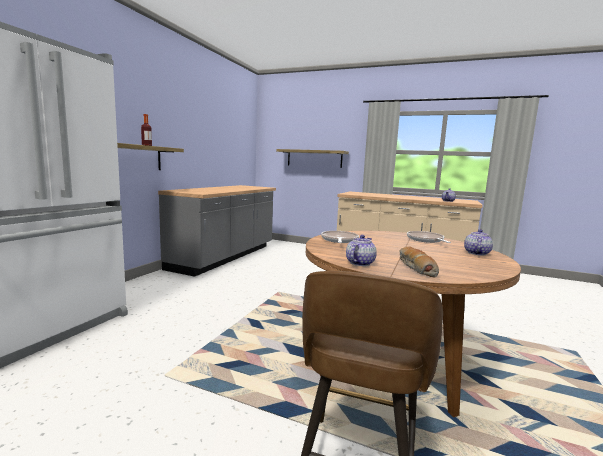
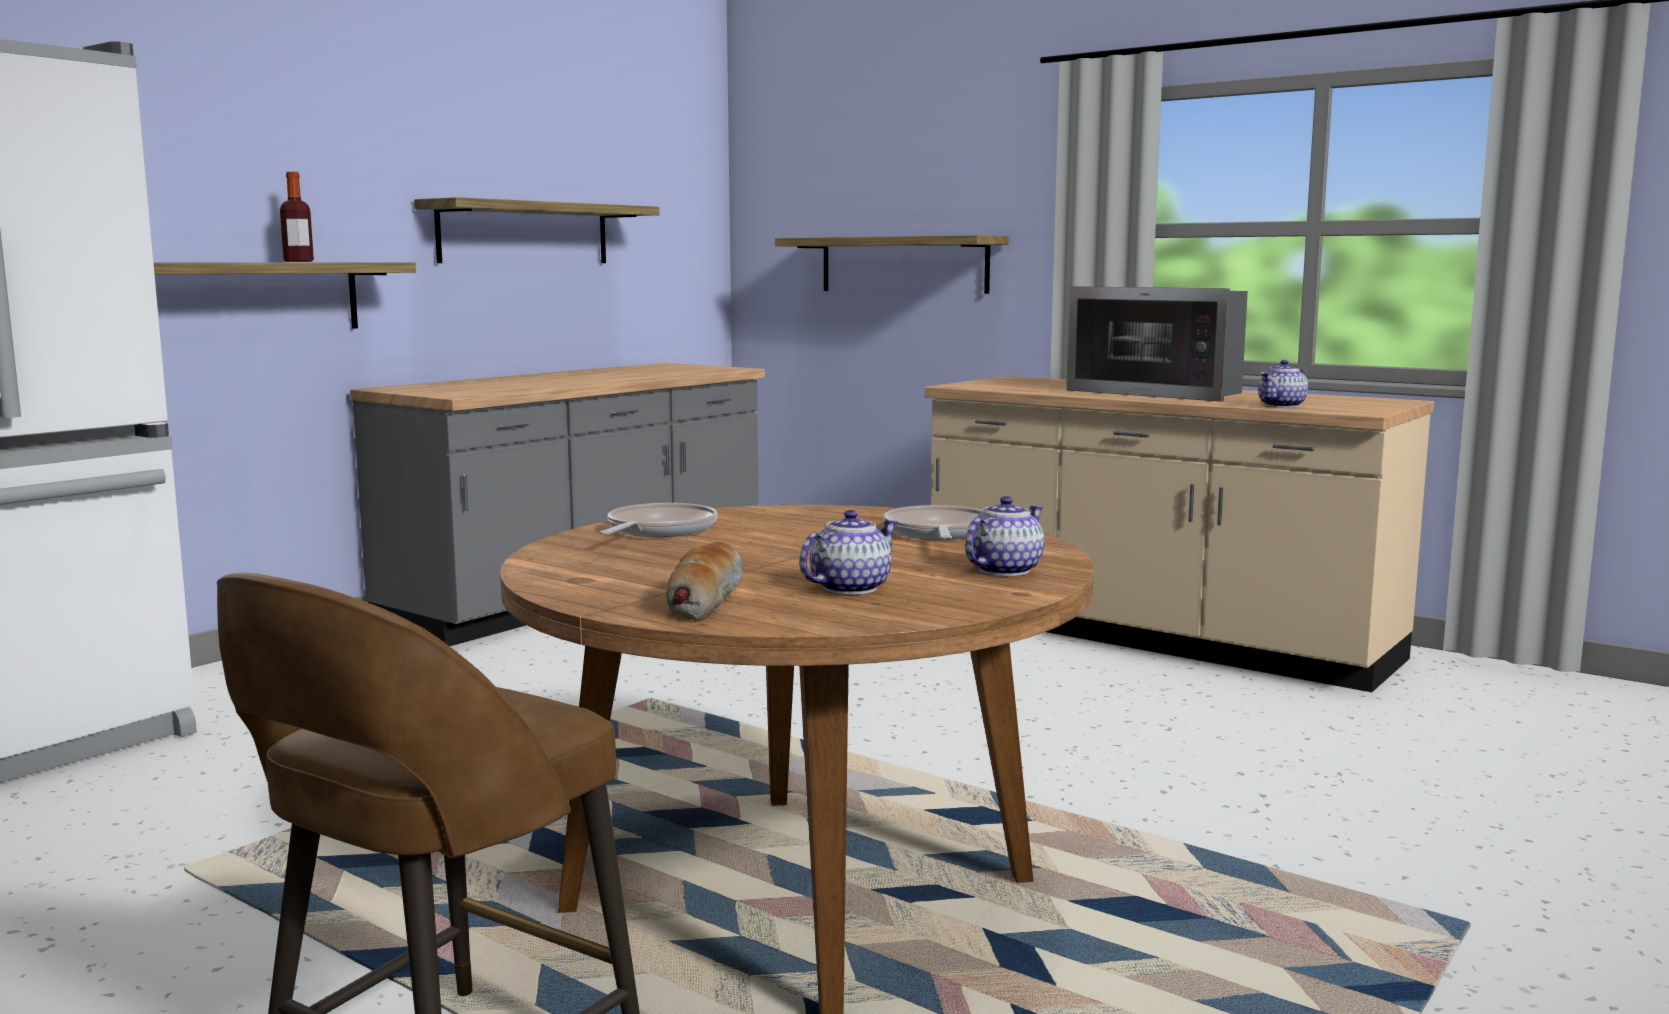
camera: 15 degrees right, 0 degrees up
teapot [346,235,377,266] -> teapot moved to [799,510,898,595]
none -> shelf [414,197,660,263]
none -> microwave [1066,286,1248,402]

